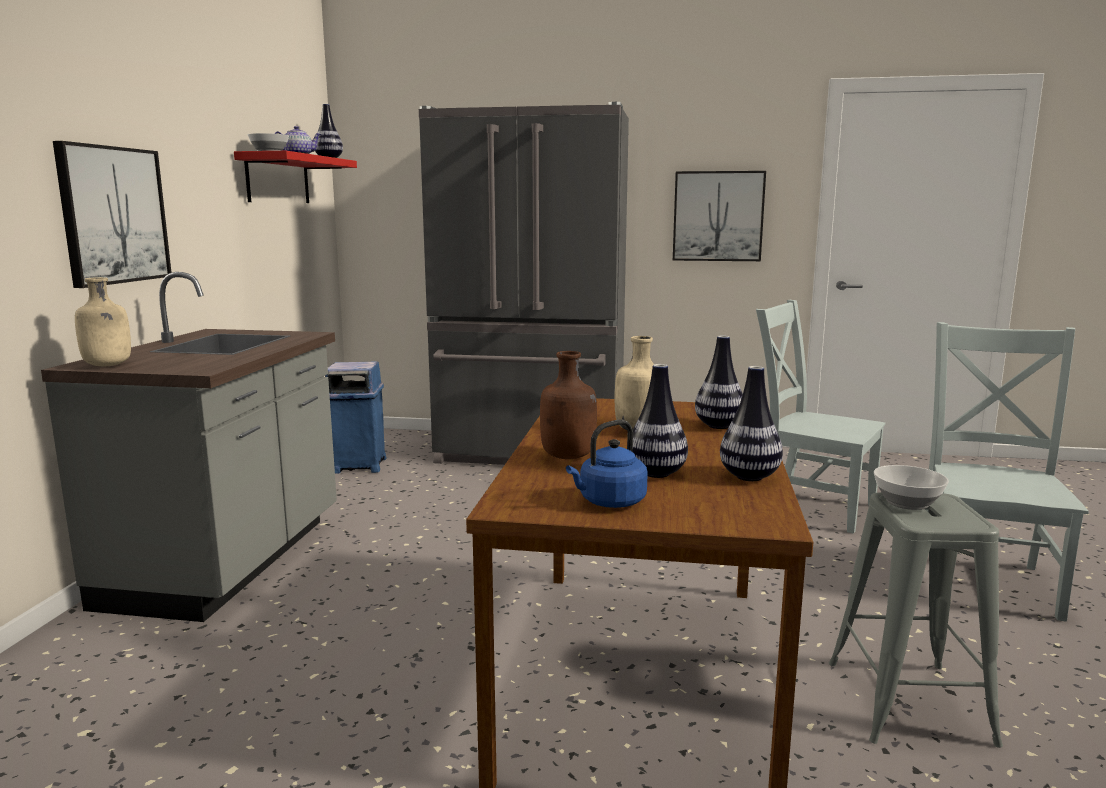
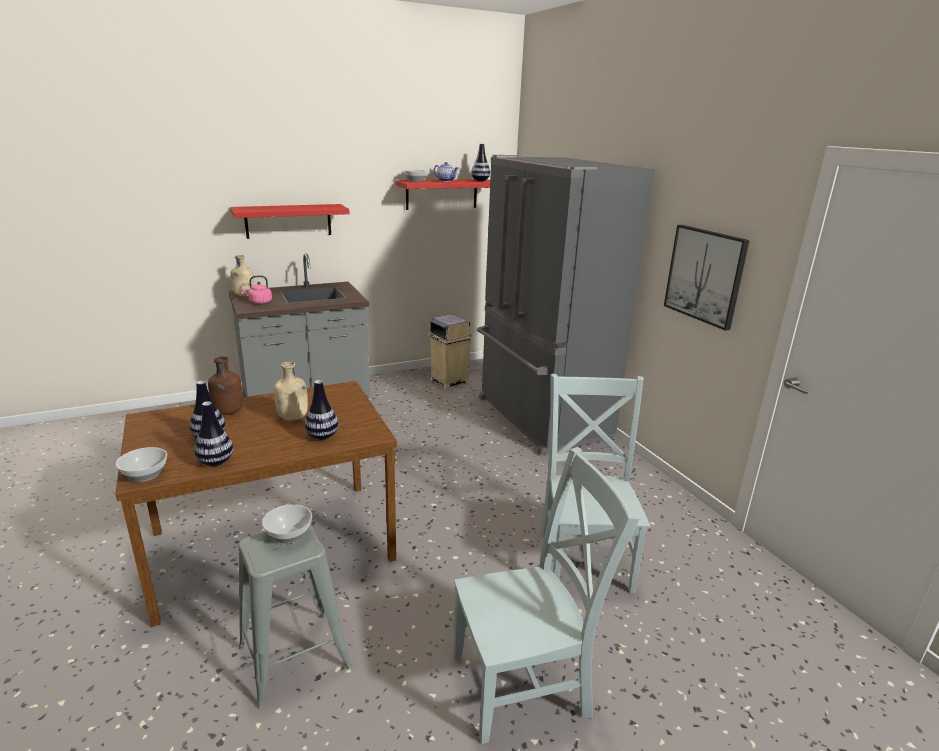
camera: 55 degrees right, 10 degrees up
picture [53,141,172,288] -> red shelf [230,204,349,239]
blue trash can [325,361,386,474] -> beige trash can [428,314,472,389]
blue kettle [566,420,648,508] -> none
none -> bowl [116,447,167,482]
none -> pink kettle [241,275,272,304]

